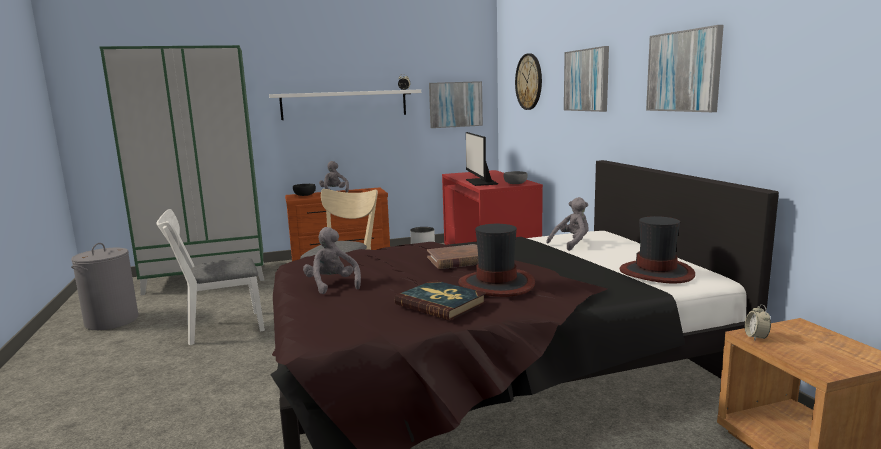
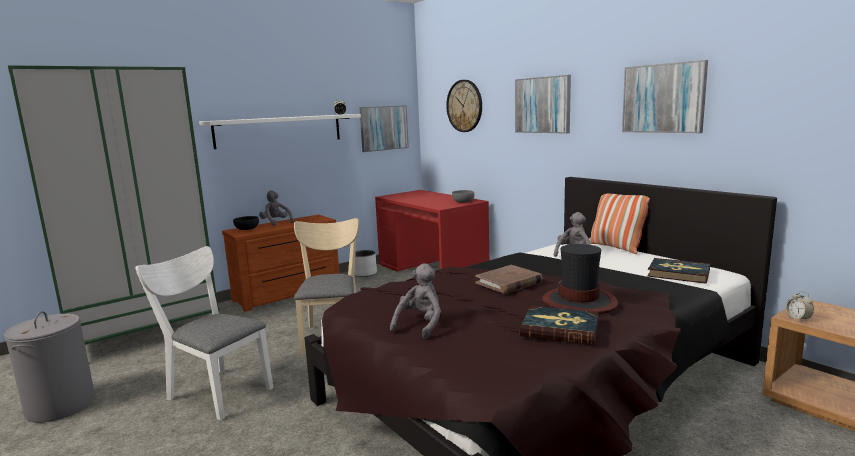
camera: 20 degrees left, 0 degrees up
white chair [156,209,265,345] -> white chair turned 75 degrees clockwise [135,246,273,421]
grey plush toy [303,227,361,294] -> grey plush toy turned 75 degrees clockwise [390,263,441,339]
monitor [466,132,498,186] -> none
hat [620,216,695,284] -> book [647,258,710,284]
none -> pillow [589,194,650,254]

